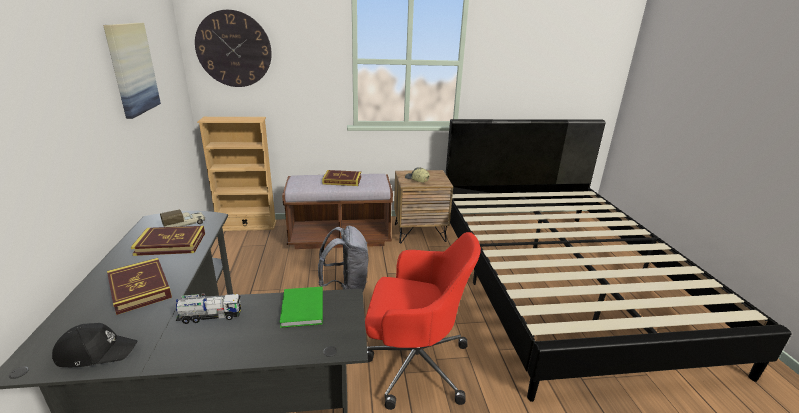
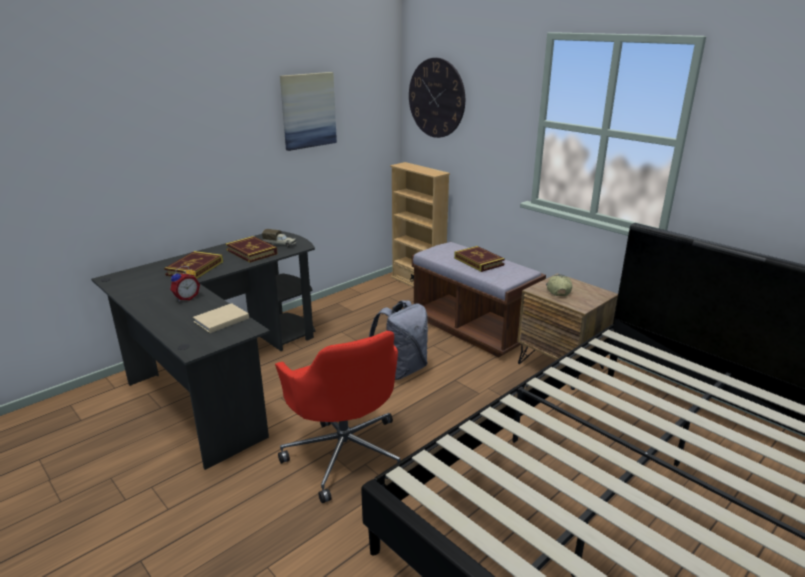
camera: 55 degrees right, 0 degrees up
black cap [52,323,137,367] -> none
toy truck [176,293,241,324] -> alarm clock [170,266,200,302]
green book [280,287,323,328] -> beige book [193,303,249,333]

